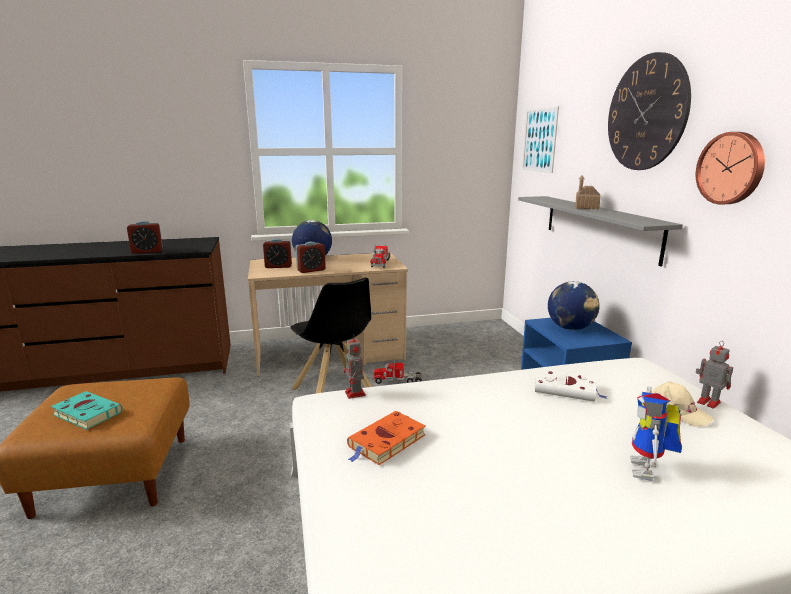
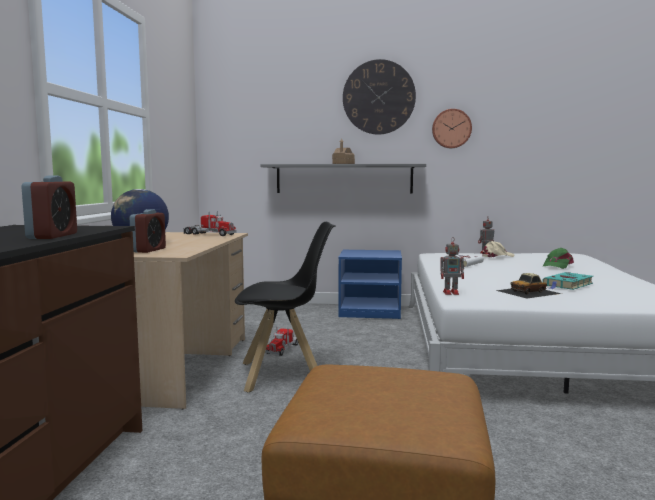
camera: 70 degrees left, 10 degrees down
turquoise book [51,391,123,430] -> turquoise book moved to [542,272,593,290]
alarm clock [296,242,326,273] -> none
orange book [347,411,426,465] -> toy car [496,273,562,299]
picture [522,106,559,173] -> none
globe [548,281,600,330] -> none
toy robot [630,387,682,481] -> green cap [543,248,574,269]

